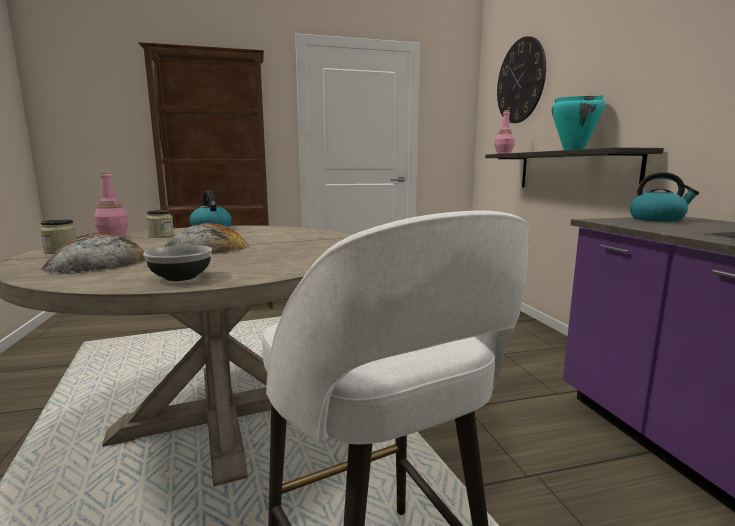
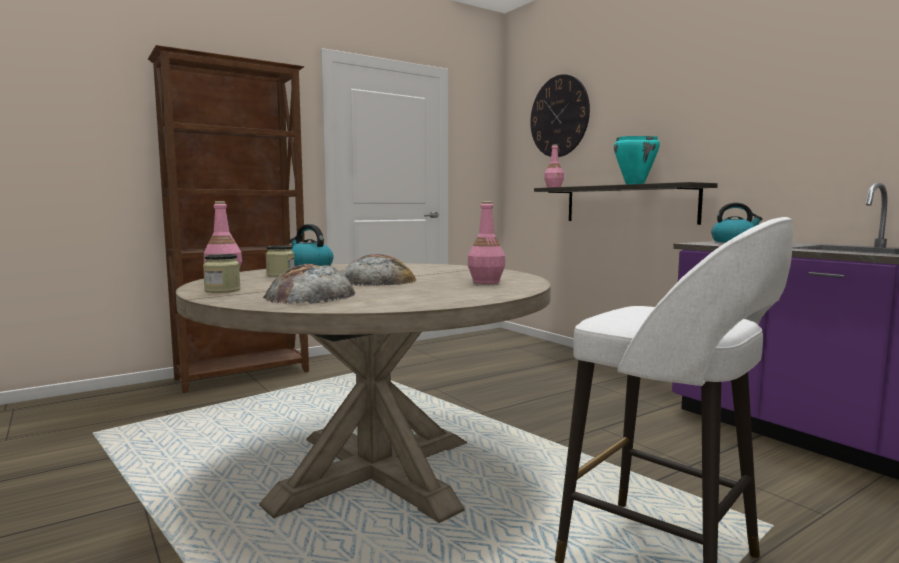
camera: 20 degrees left, 5 degrees down
bowl [143,245,212,281] -> none
none -> pink bottle [468,201,505,284]

